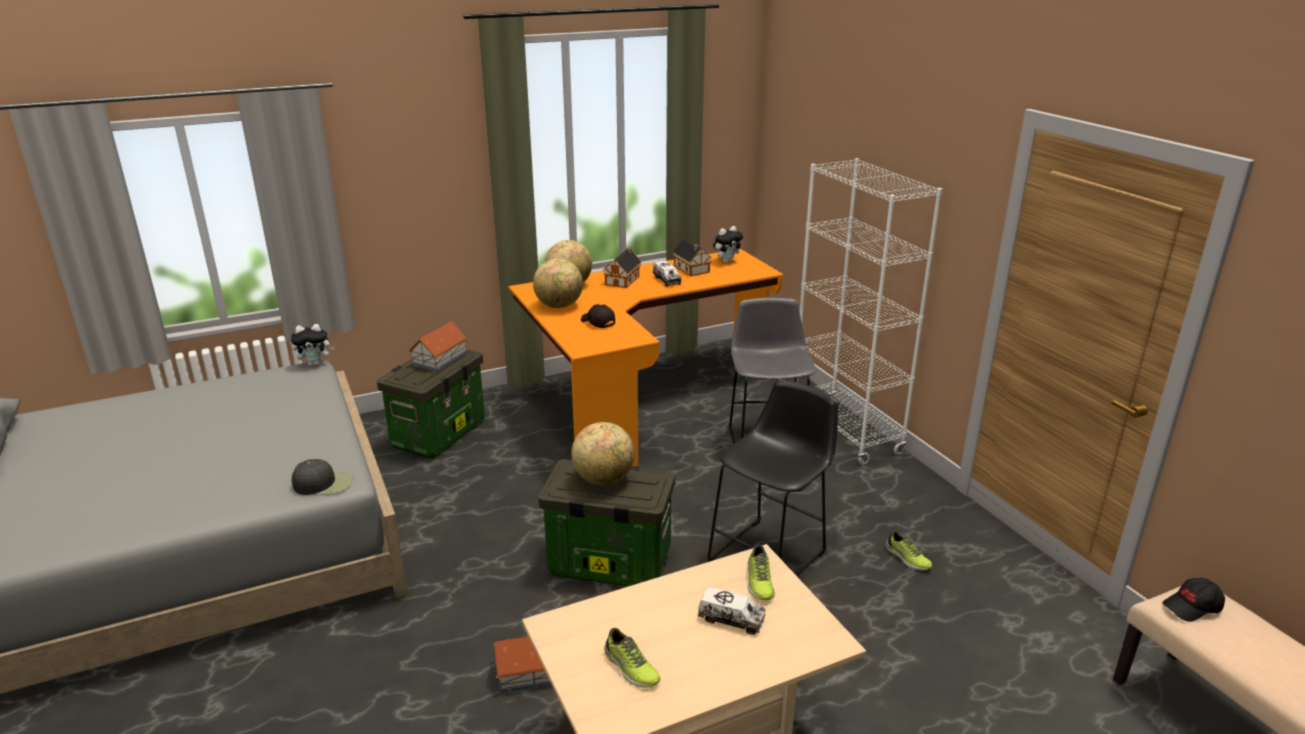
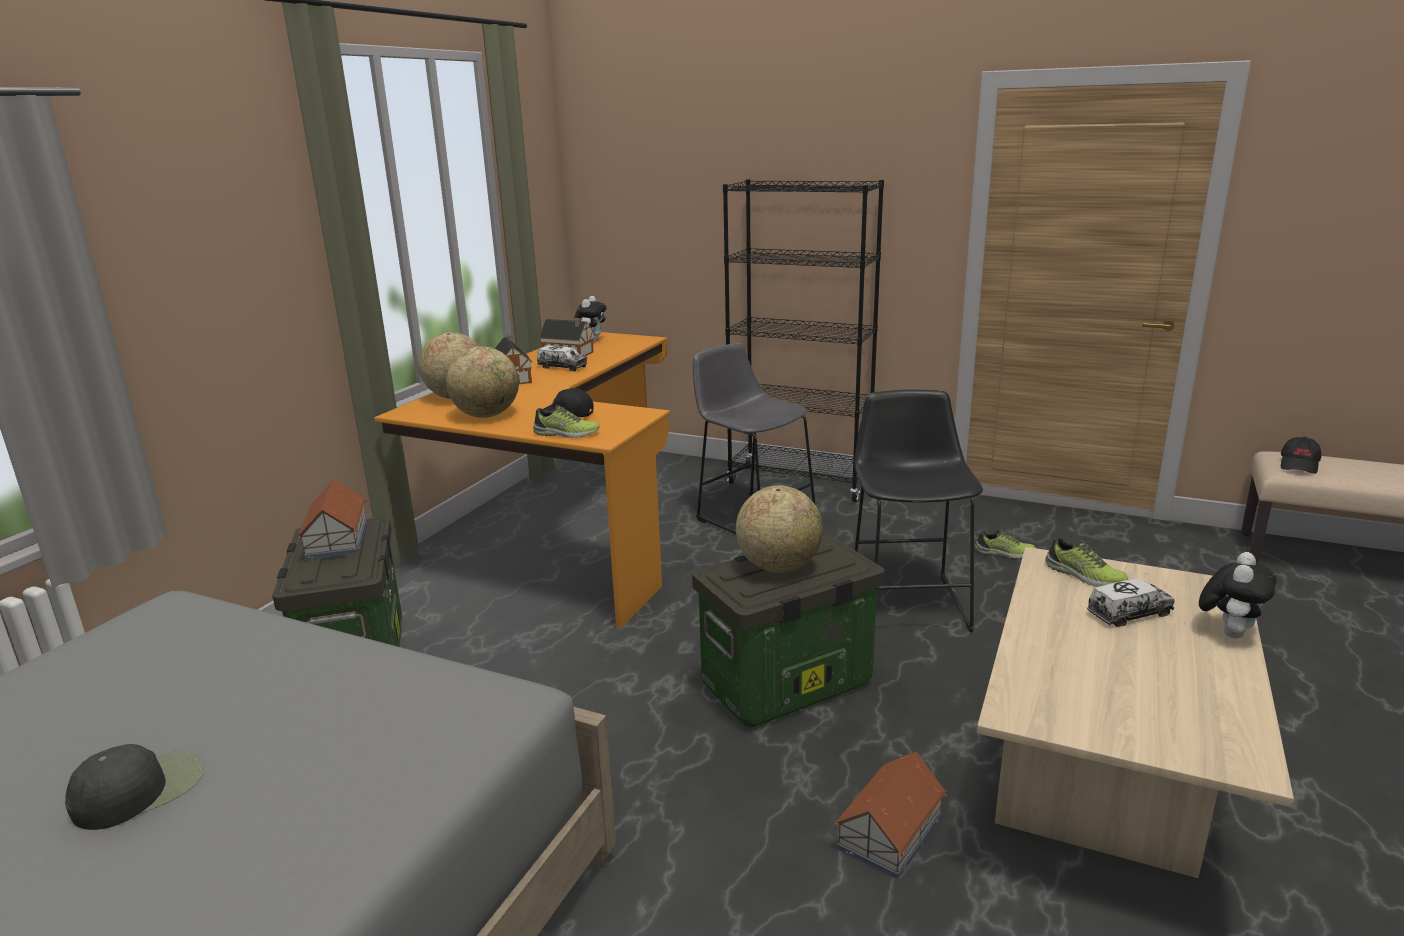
camera: 40 degrees left, 5 degrees down
plush toy [290,324,335,366] -> plush toy moved to [1199,552,1277,638]
black cap [291,459,353,495] -> black cap moved to [65,744,204,830]
shoe [604,628,661,688] -> shoe moved to [533,405,600,438]
white bookcase [794,158,942,465] -> black bookcase [723,179,884,502]

